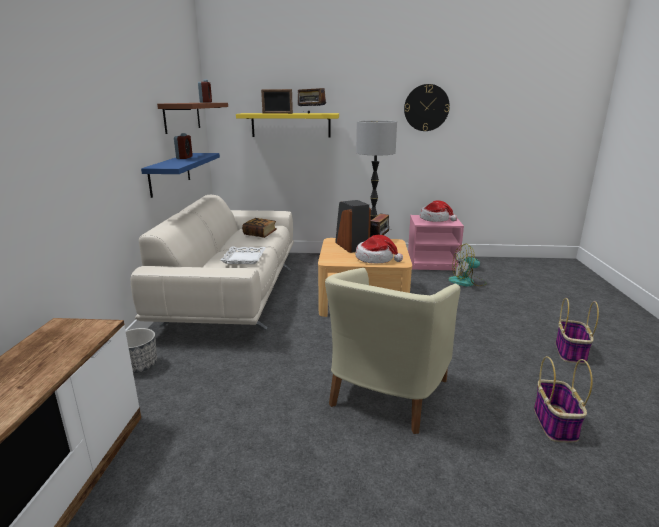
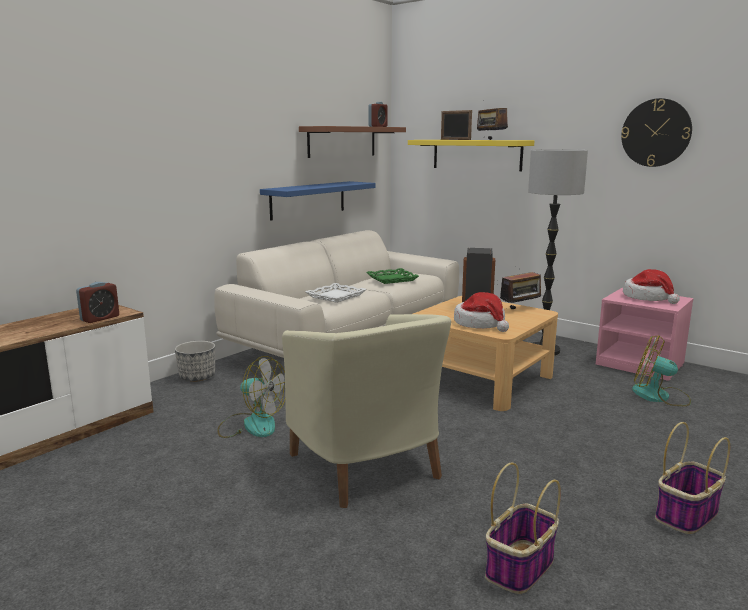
camera: 35 degrees right, 5 degrees down
alarm clock [174,133,193,159] -> alarm clock moved to [76,282,119,323]
book [242,218,277,238] -> green tray [366,268,419,284]
beige armchair [325,268,461,434] -> beige armchair turned 90 degrees counterclockwise [282,314,451,508]
none -> fan [217,356,285,438]

